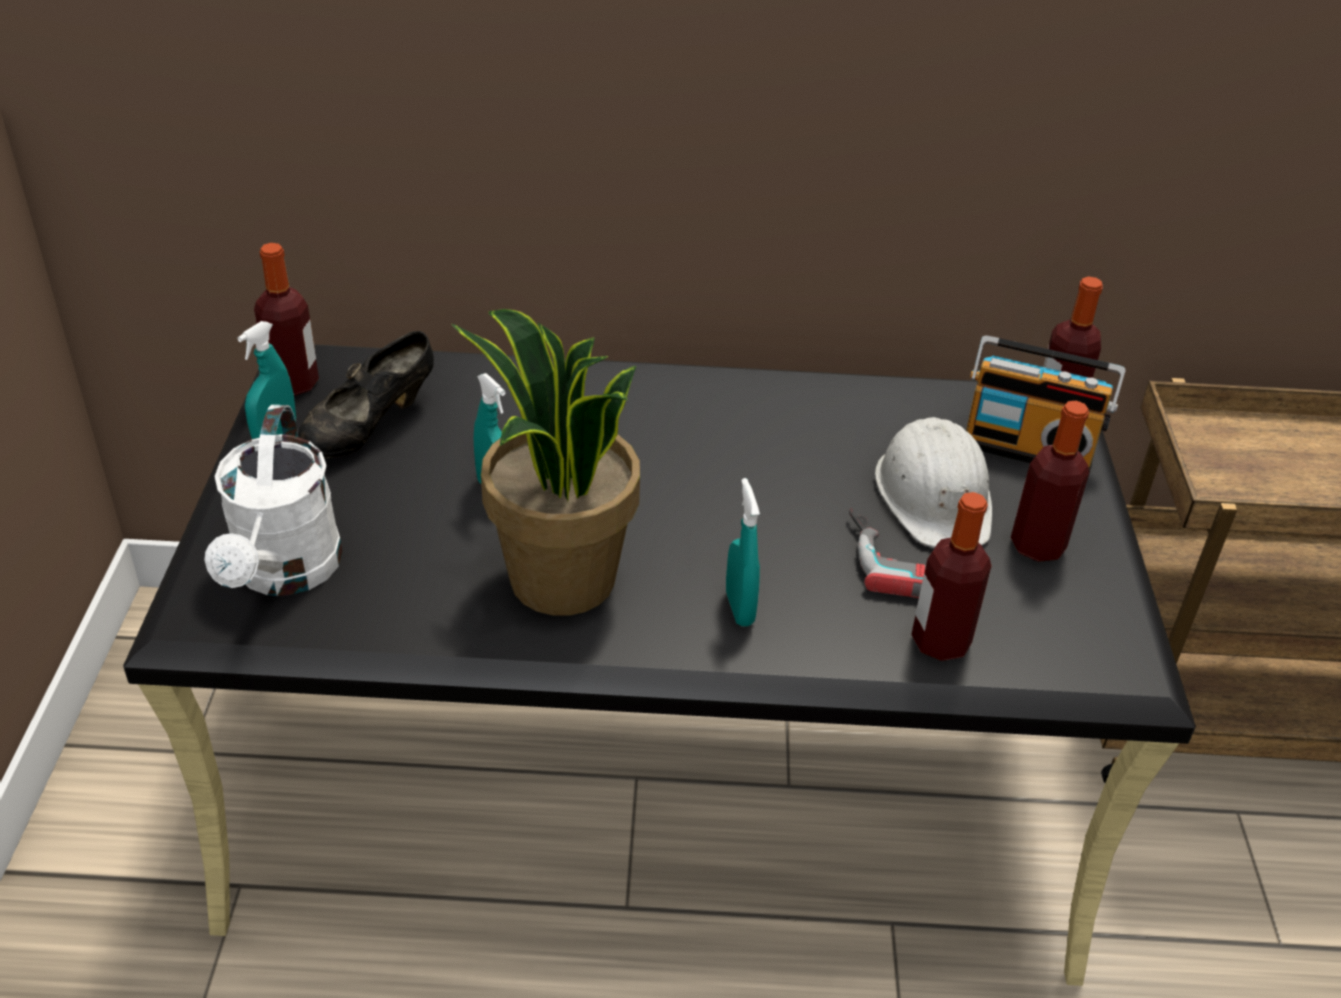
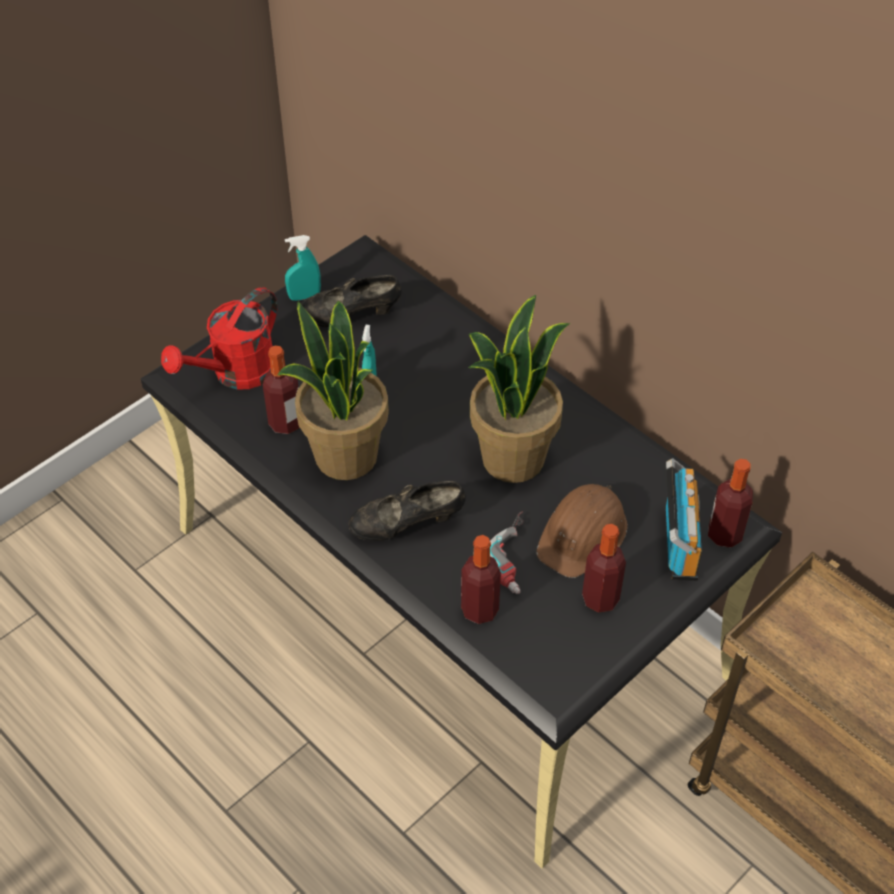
camera: 45 degrees right, 10 degrees up
white watering can [205,405,343,596] -> red watering can [161,287,278,390]
bottle [254,243,319,396] -> bottle moved to [263,346,299,434]
turquoise spray bottle [726,478,760,626] -> black shoe [349,481,466,541]
white hard hat [875,417,992,548] -> brown hard hat [536,484,628,578]
radio [966,335,1125,473] -> radio turned 150 degrees counterclockwise [666,458,702,581]
none -> potted plant [468,295,570,483]

